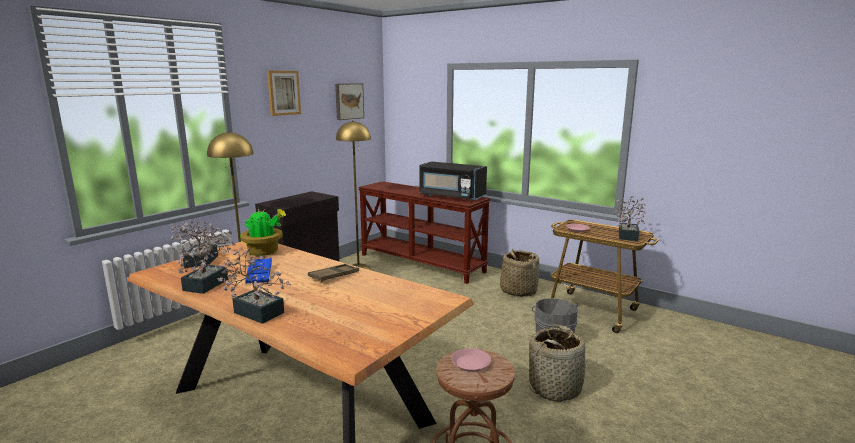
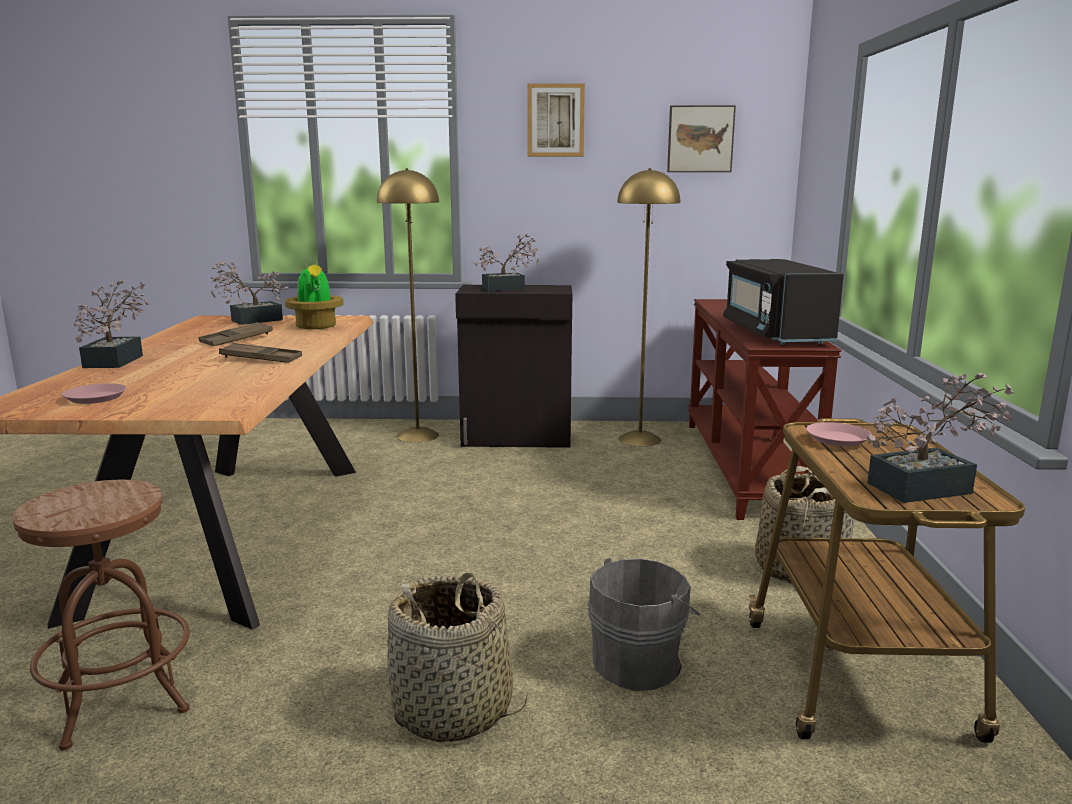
camera: 55 degrees right, 0 degrees up
potted plant [178,228,235,294] -> potted plant moved to [473,234,539,291]
blue tray [245,258,272,283] -> brown tray [199,322,273,346]
pink plate [451,349,491,372] -> pink plate moved to [62,383,126,404]

